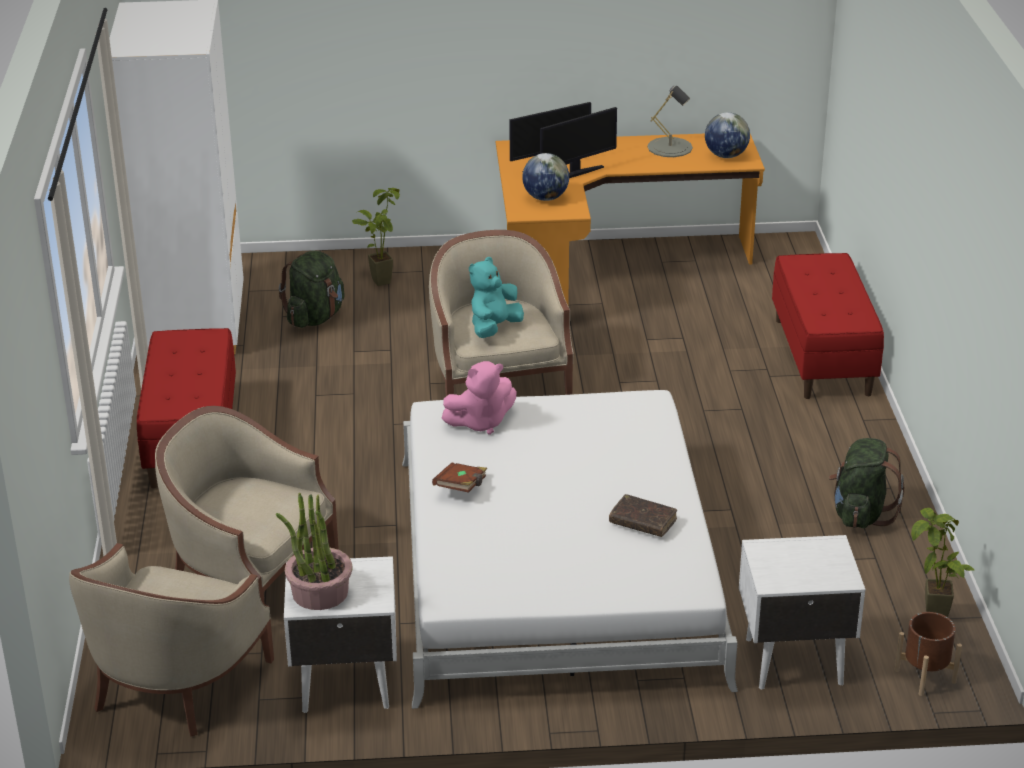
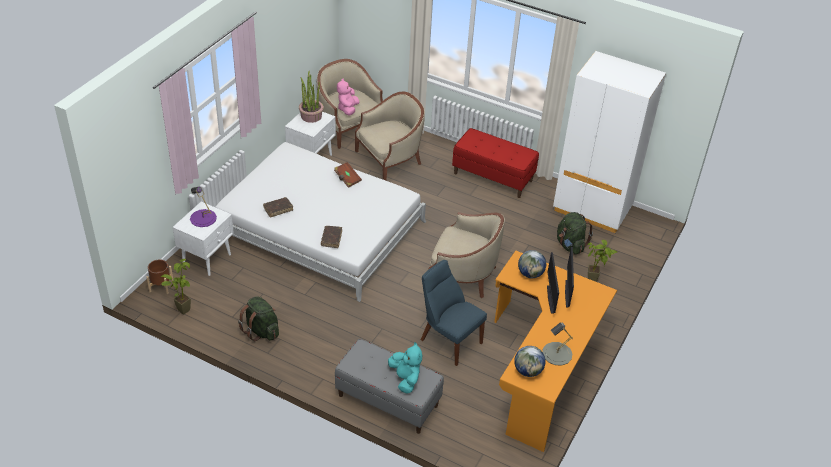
camera: 120 degrees right, 10 degrees up
pink plush toy [441,361,517,435] -> pink plush toy moved to [337,79,359,116]
turquoise plush toy [469,257,524,338] -> turquoise plush toy moved to [388,342,422,394]
red bench [772,253,884,399] -> grey bench [335,339,444,434]
none -> purple table lamp [190,187,217,227]
none -> brown book [321,226,342,248]
none -> blue chair [421,260,487,366]

